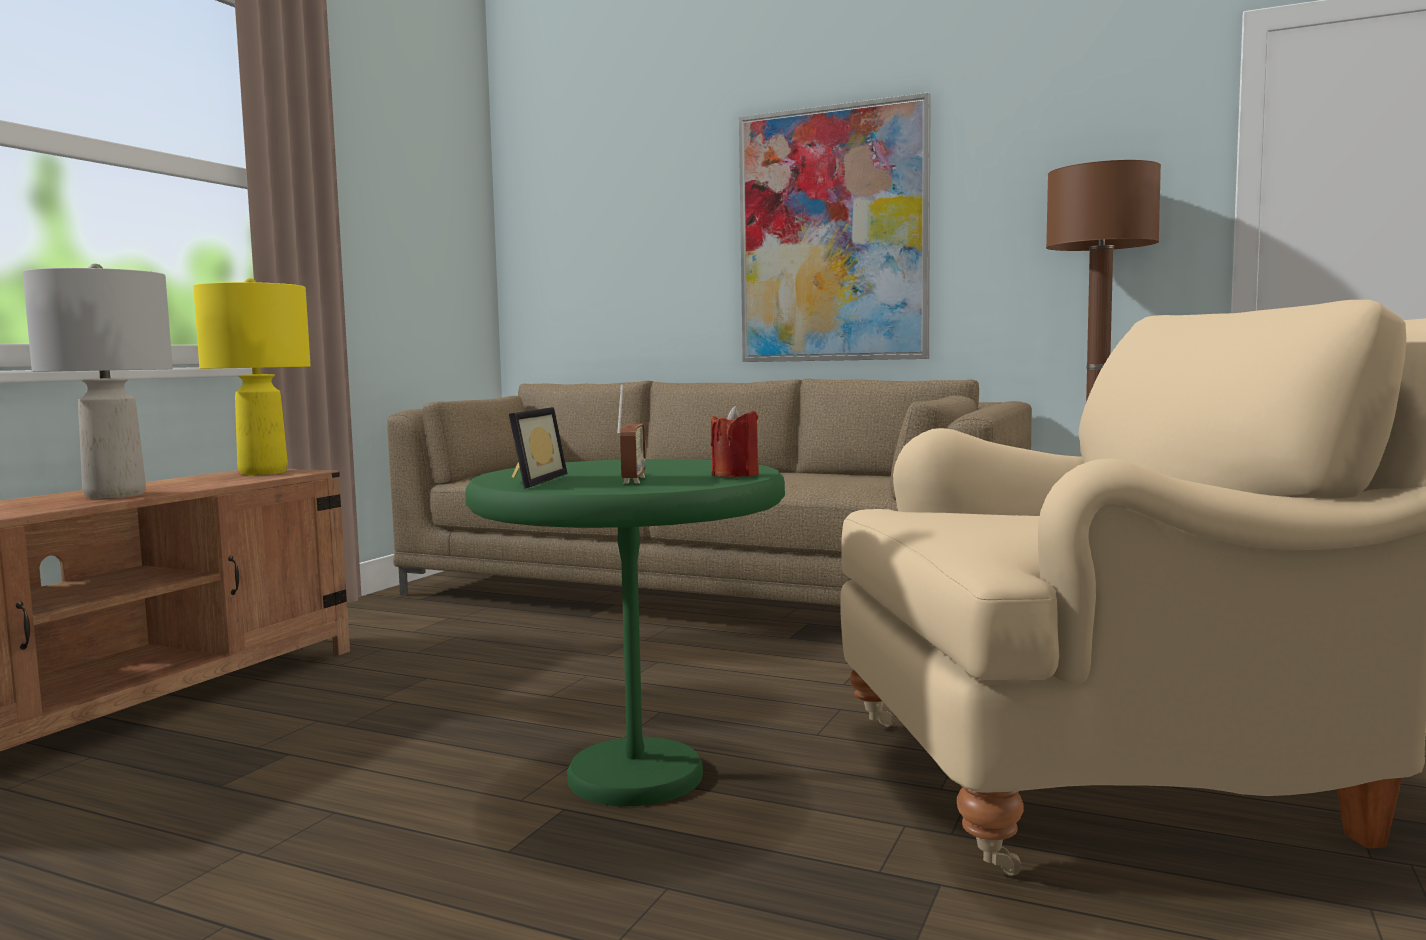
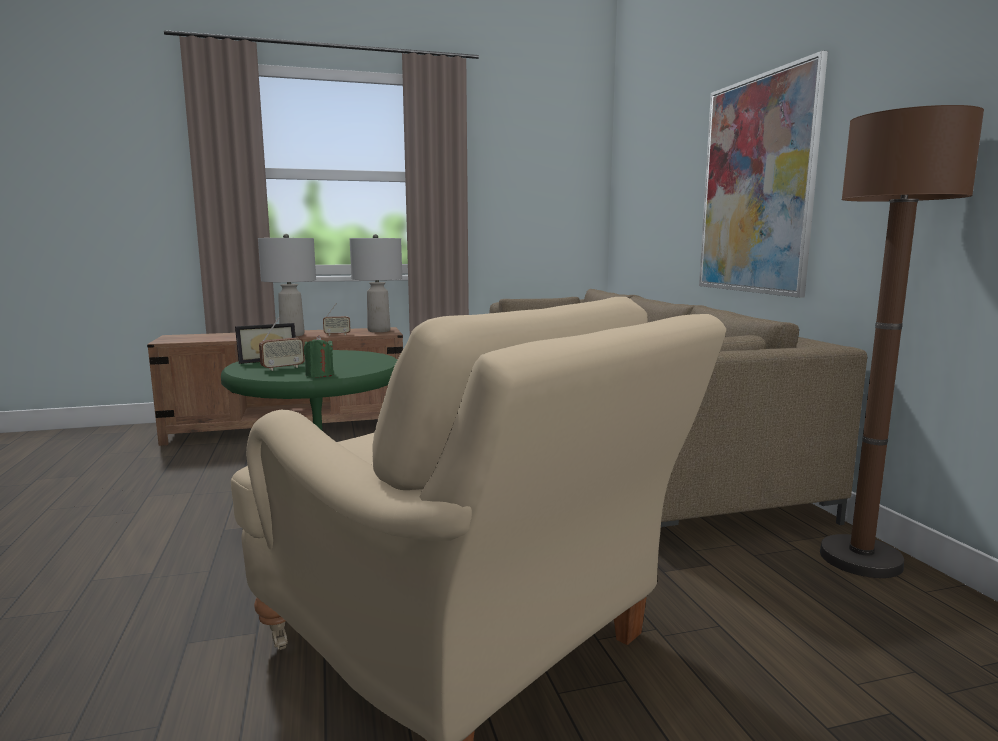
camera: 50 degrees right, 5 degrees up
yellow table lamp [193,278,311,475] -> grey table lamp [350,234,402,332]
red candle [711,405,759,477] -> green candle [304,335,334,378]
none -> radio [323,303,351,336]

